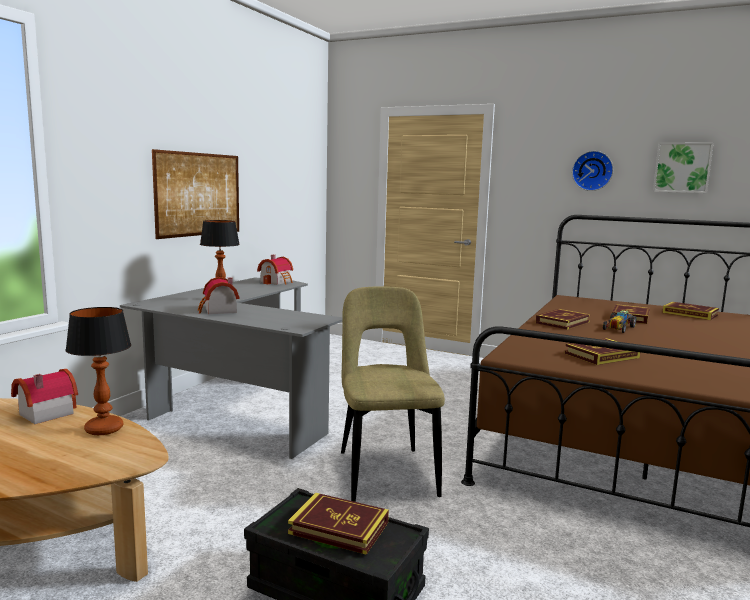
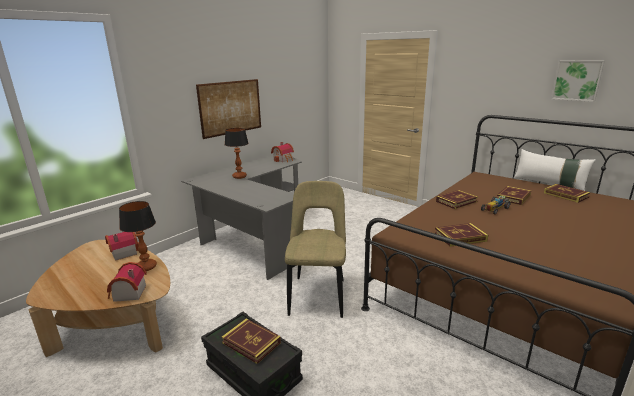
camera: 15 degrees right, 10 degrees up
toy house [198,277,240,314] -> toy house moved to [107,262,147,302]
wall clock [572,151,613,191] -> none
none -> white pillow [513,149,596,191]

